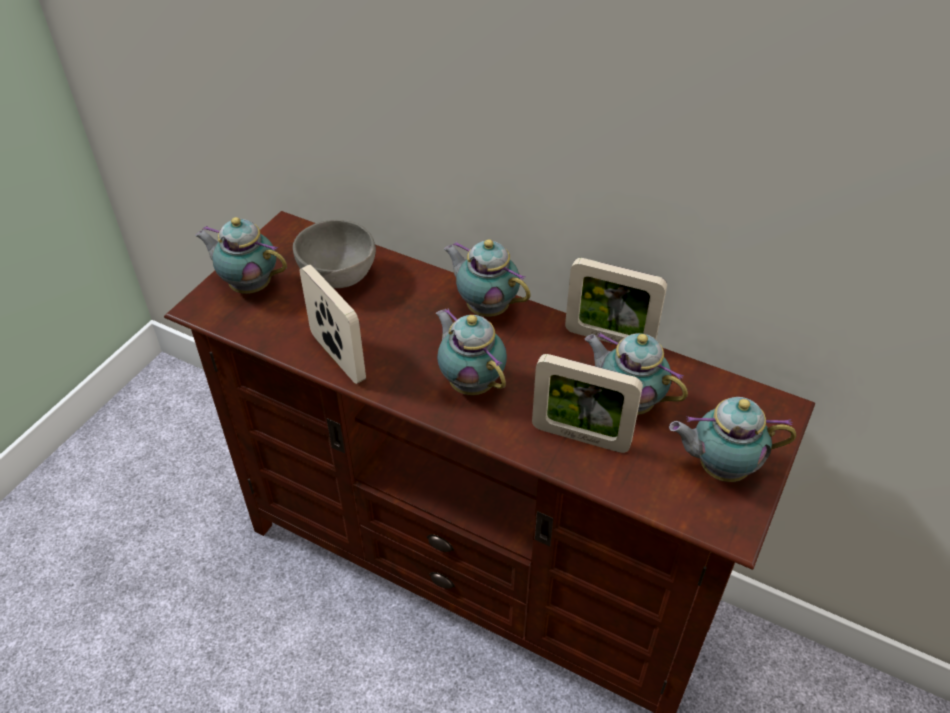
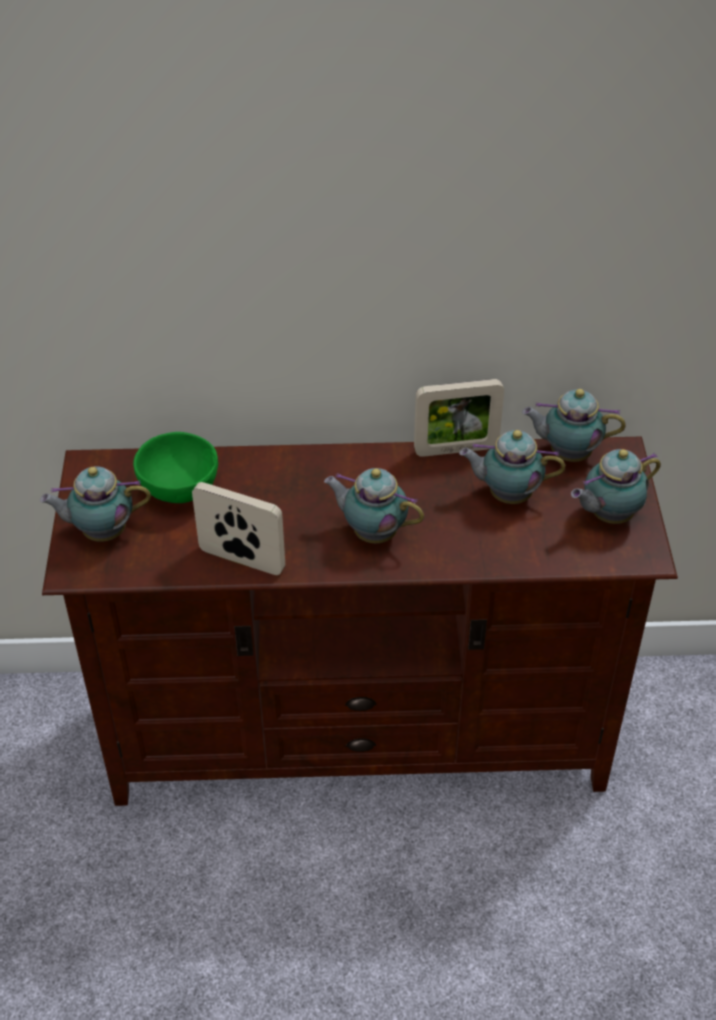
camera: 30 degrees left, 0 degrees up
grey bowl [293,220,376,288] -> green bowl [133,432,218,503]
teapot [444,239,531,317] -> teapot moved to [522,389,626,462]
picture frame [532,354,643,453] -> none

